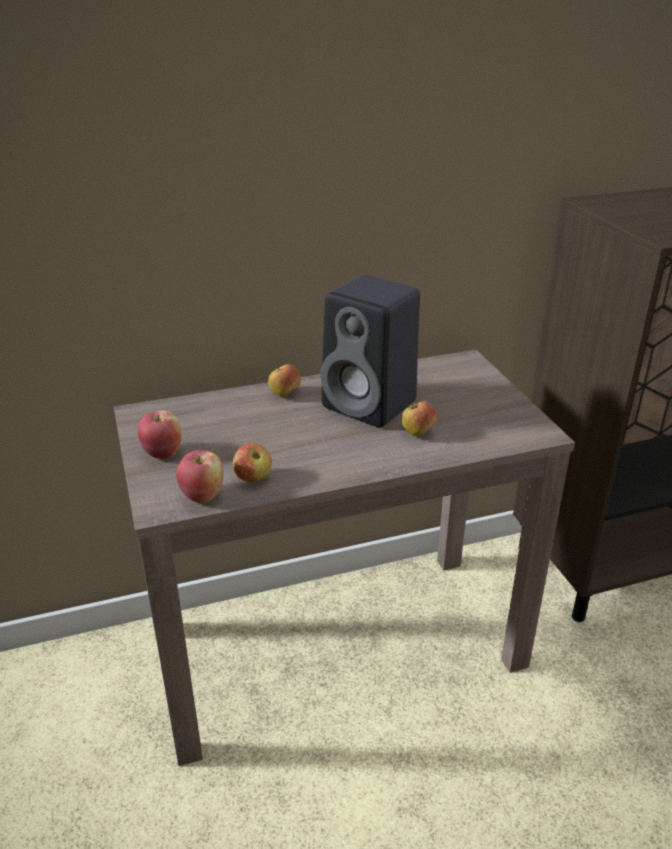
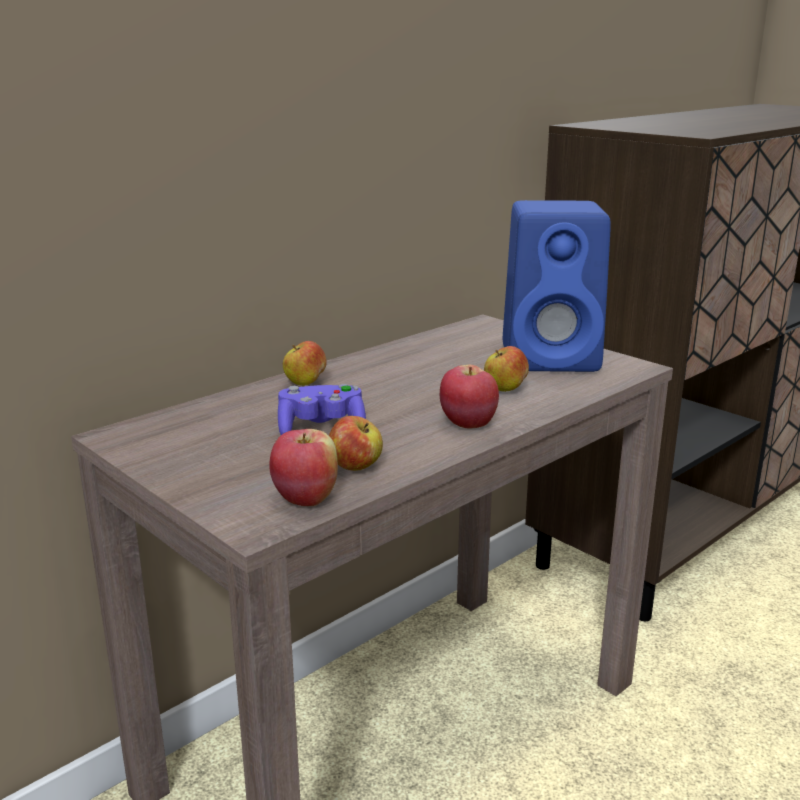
camera: 25 degrees left, 10 degrees down
apple [138,410,182,459] -> apple moved to [440,365,499,429]
black speaker [320,275,420,427] -> none
none -> purple game controller [278,384,366,435]
none -> blue speaker [503,200,611,372]

